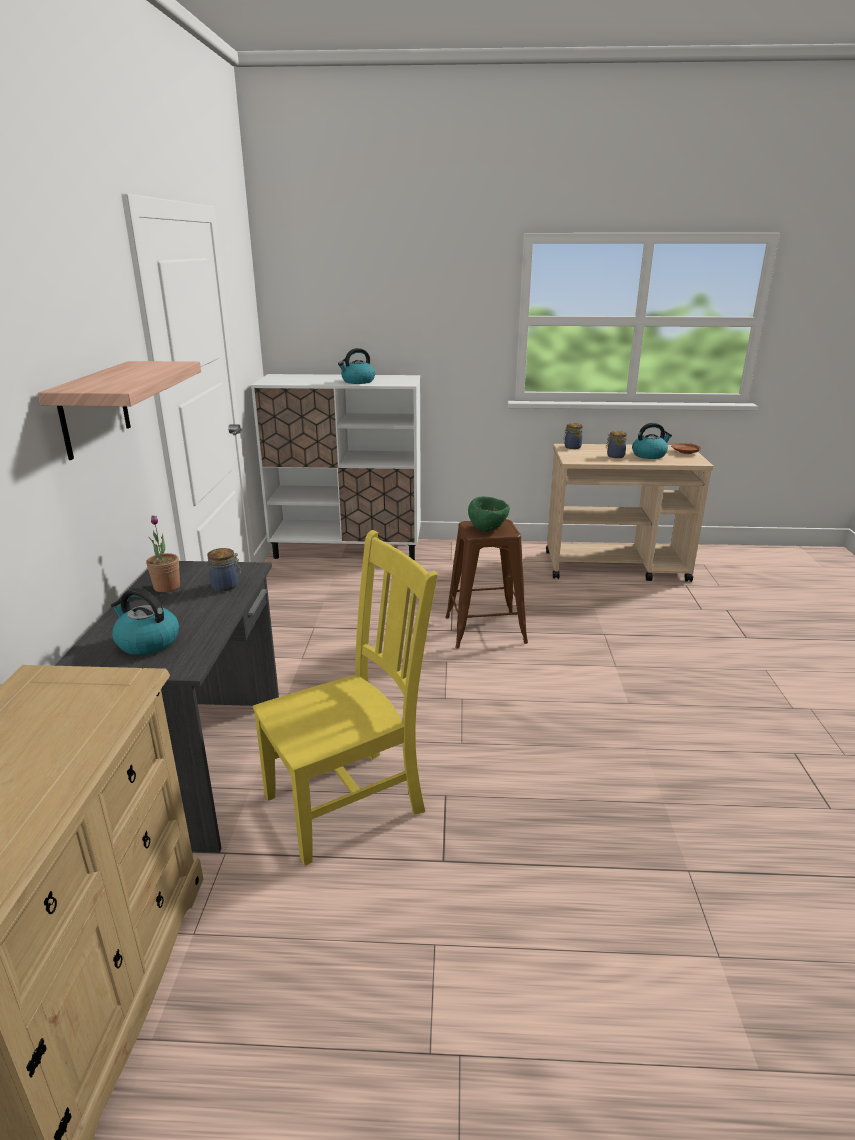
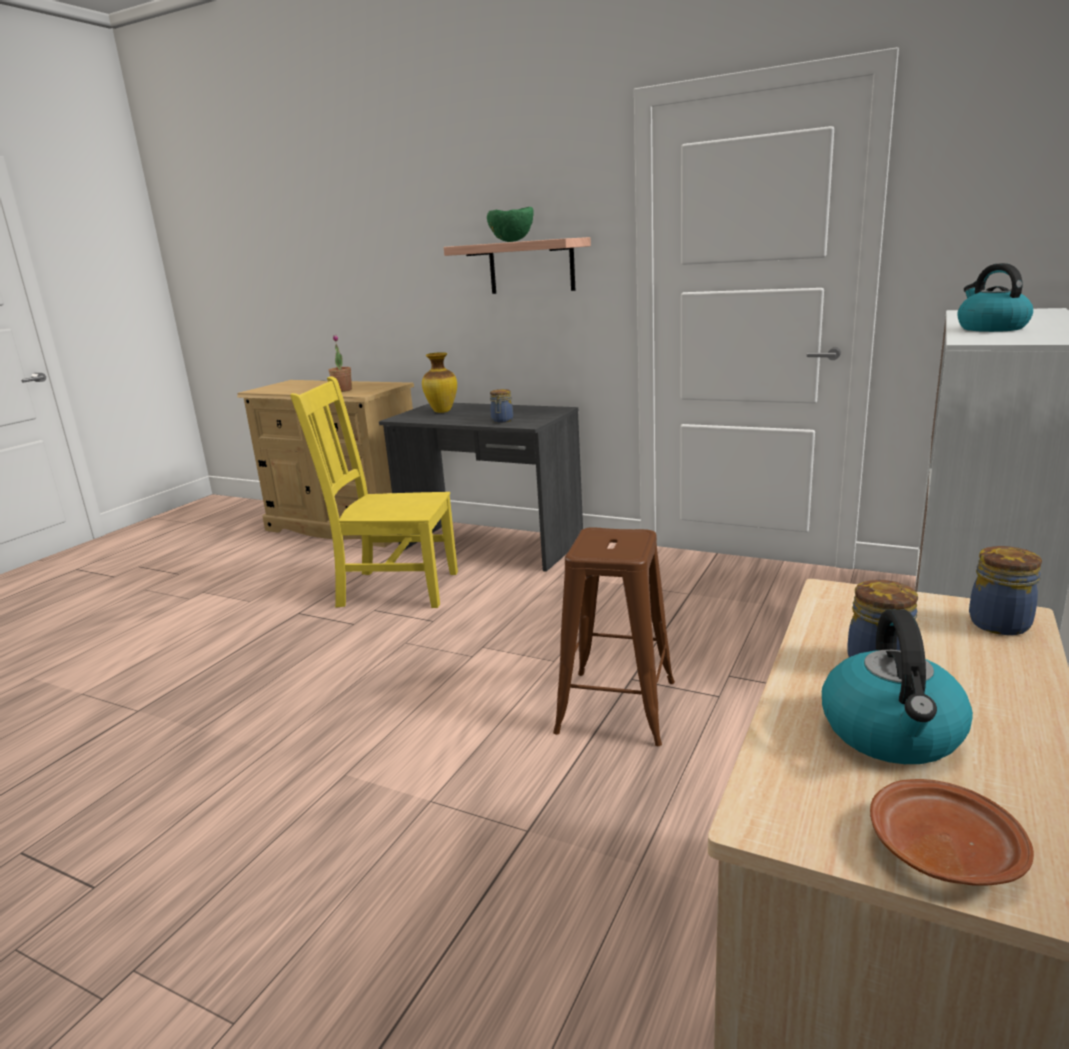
camera: 115 degrees right, 5 degrees down
kettle [111,588,179,655] -> vase [422,352,457,413]
potted plant [146,515,180,592] -> potted plant moved to [329,335,352,392]
yellow chair [253,530,437,866] -> yellow chair turned 105 degrees clockwise [290,376,458,608]
green bowl [468,497,510,532] -> green bowl moved to [487,207,534,242]

